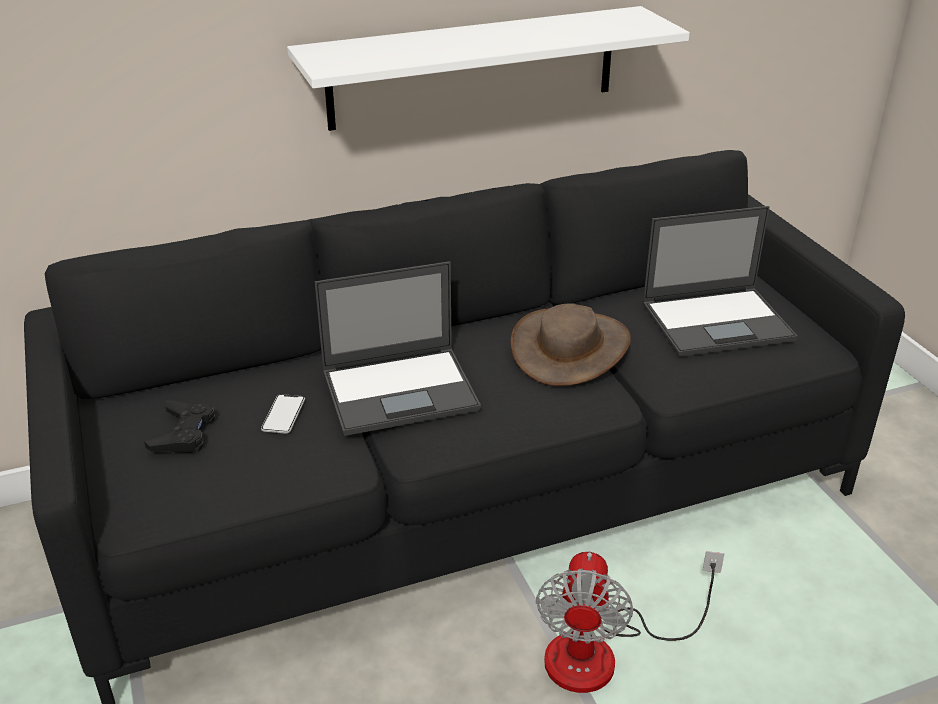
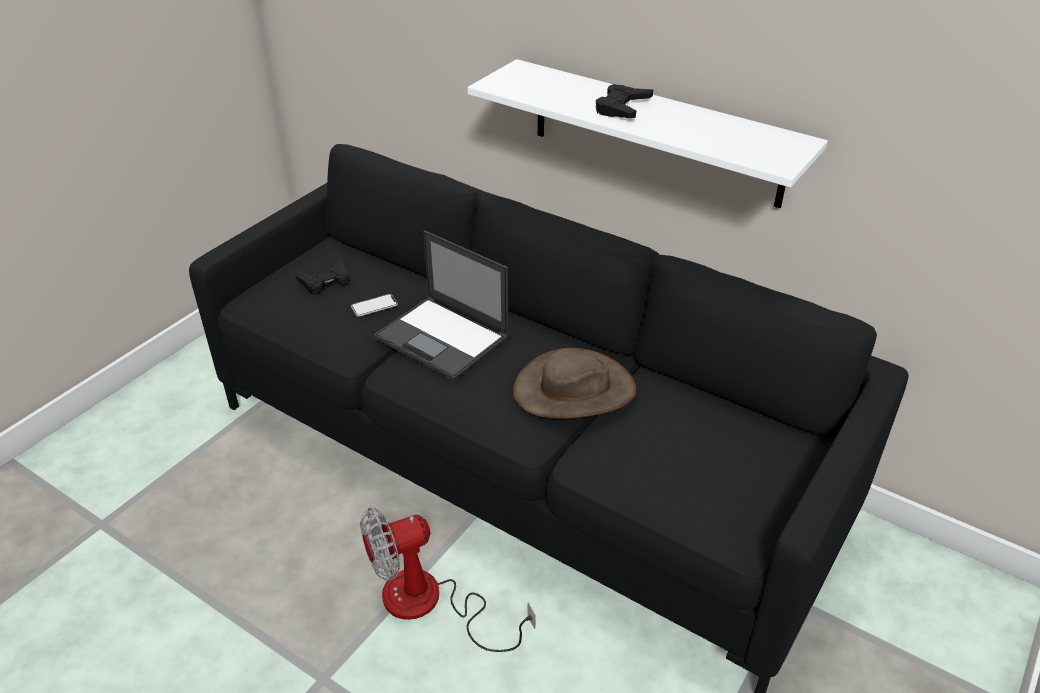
camera: 55 degrees right, 5 degrees up
laptop [642,206,798,357] -> none
none -> black game controller [596,84,653,118]

